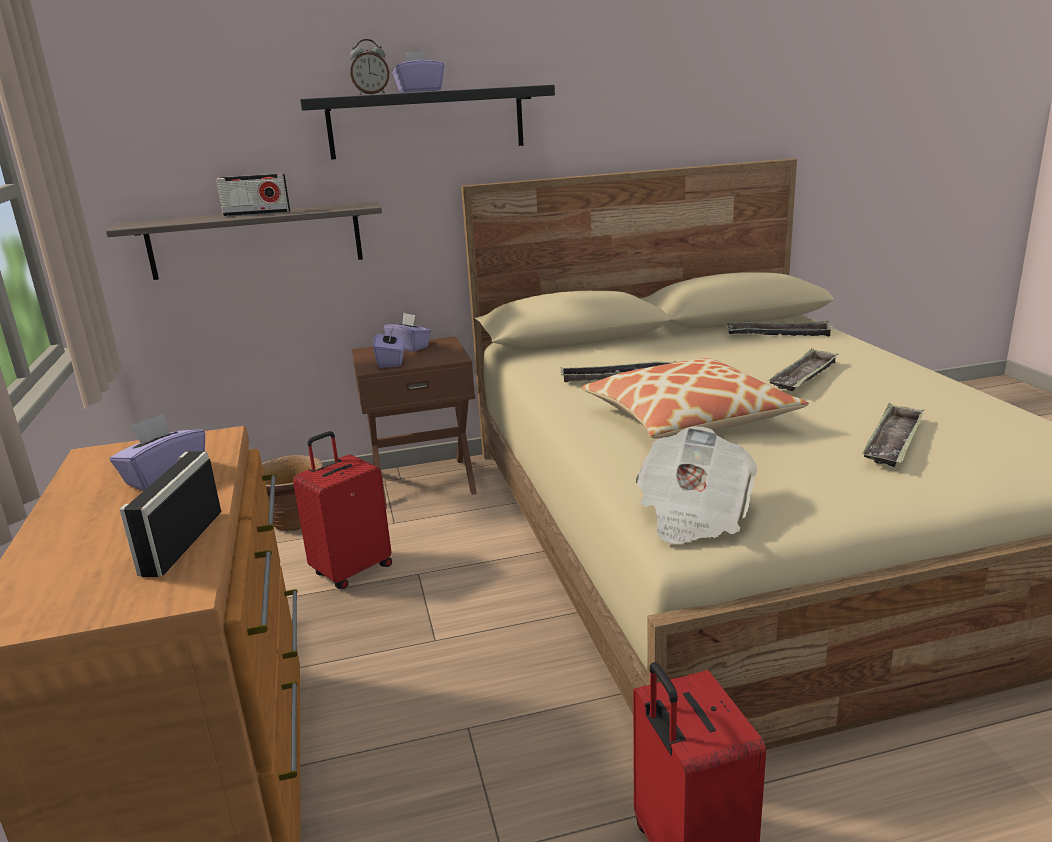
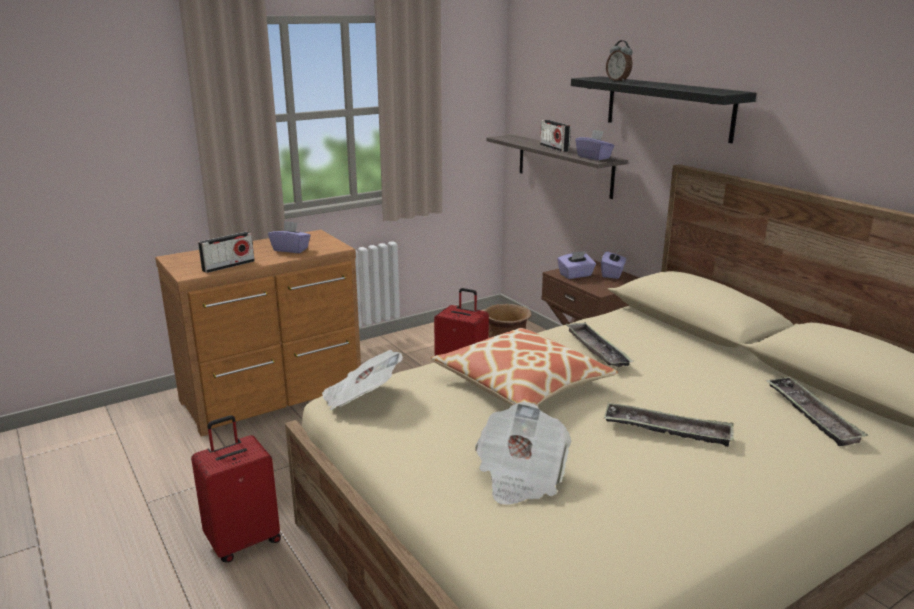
camera: 70 degrees right, 0 degrees up
radio [119,451,221,577] -> radio turned 150 degrees clockwise [198,231,255,273]
purple tissue box [392,51,444,93] -> purple tissue box moved to [576,130,614,160]
tray [862,403,924,467] -> newspaper [475,402,571,504]

